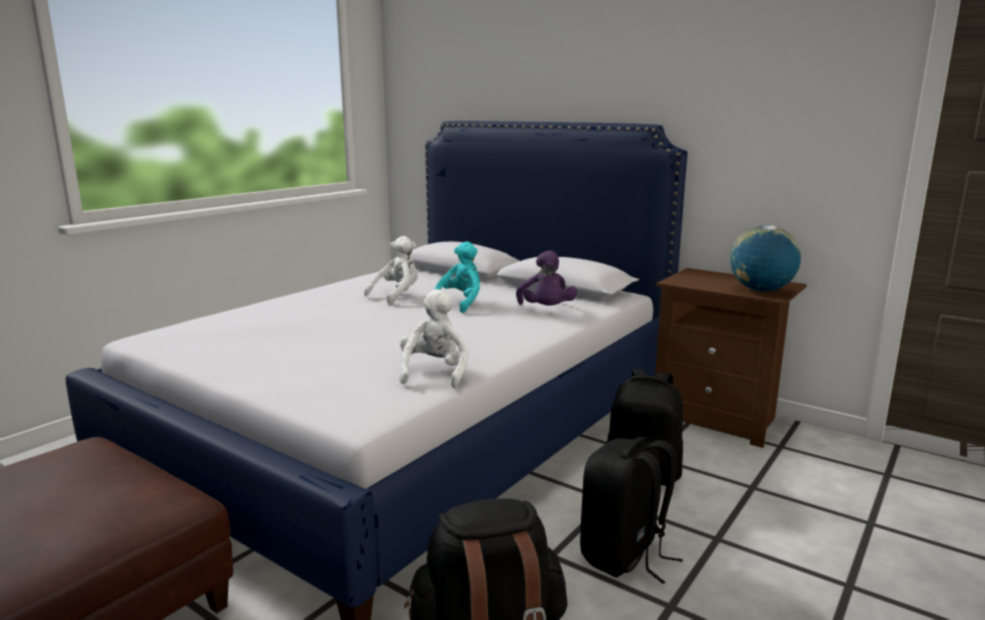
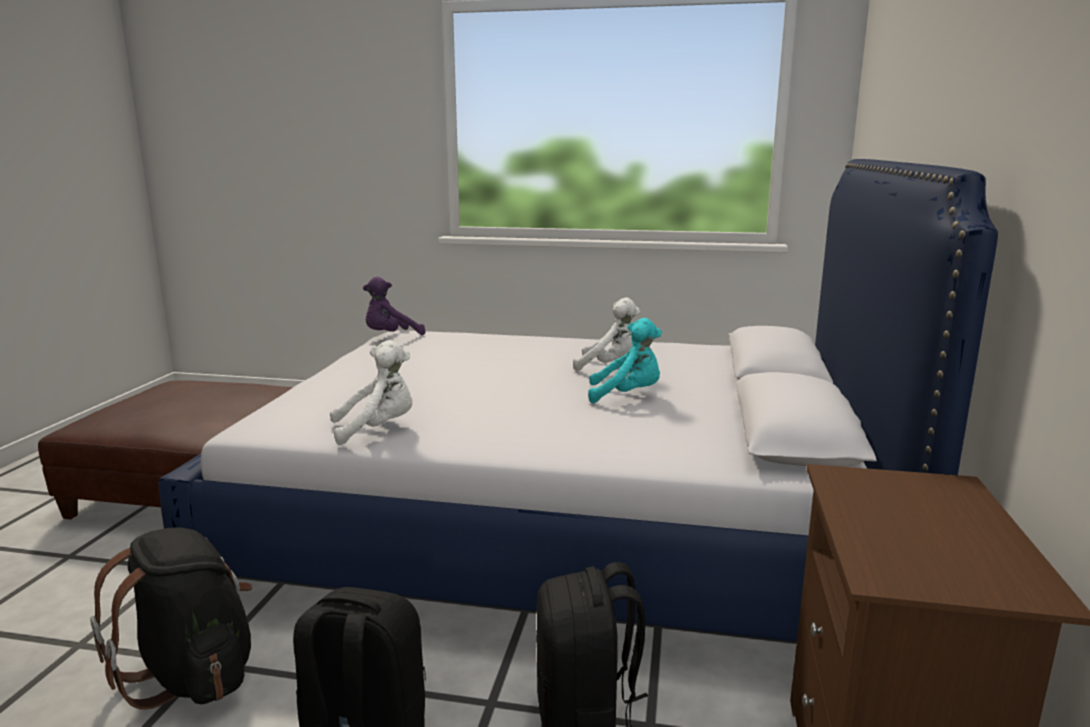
camera: 65 degrees right, 0 degrees up
purple plush toy [516,250,577,306] -> purple plush toy moved to [363,277,426,335]
globe [730,225,801,292] -> none

